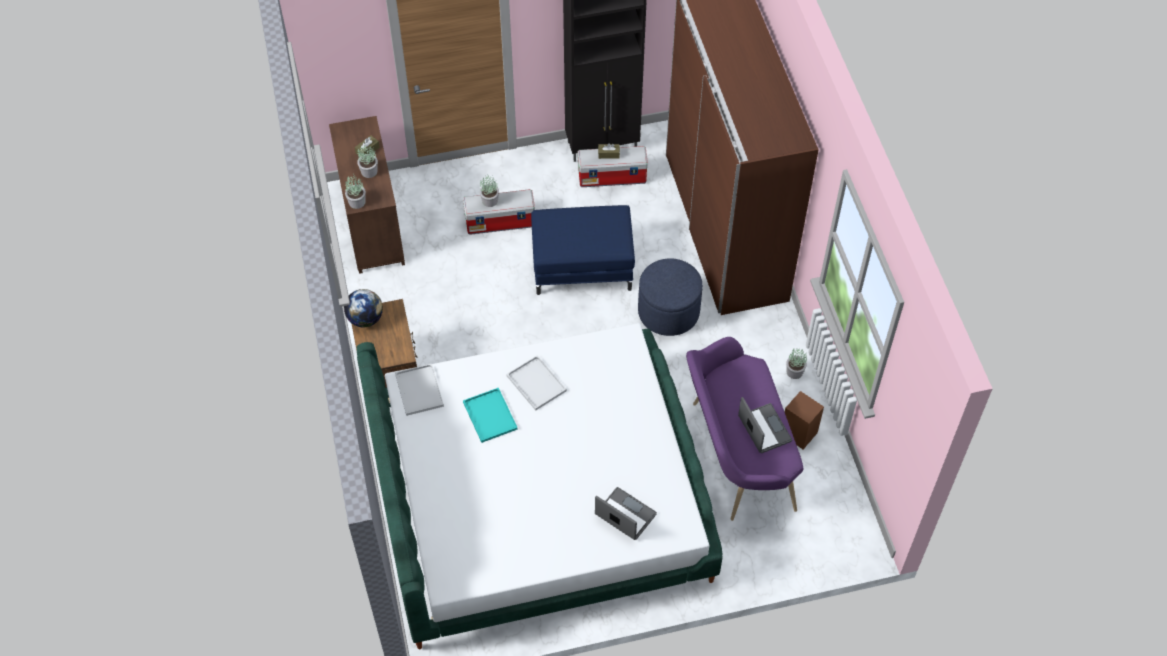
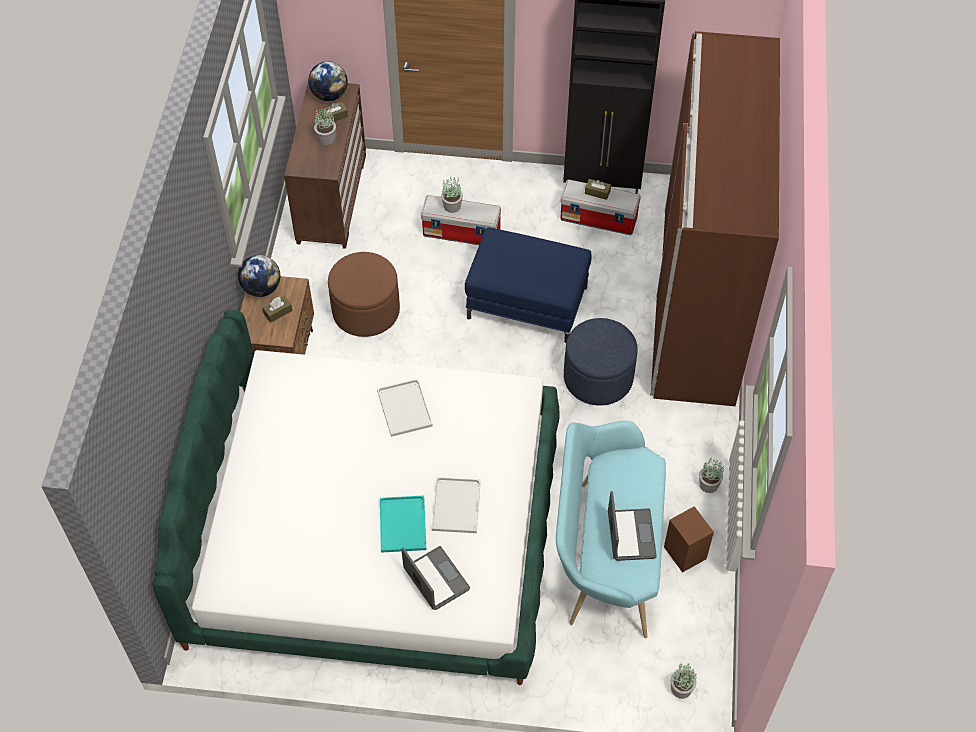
camera: 20 degrees right, 0 degrees up
potted plant [345,173,366,209] -> potted plant moved to [671,663,697,699]
white tray [395,364,444,416] -> white tray moved to [432,477,481,533]
turquoise tray [463,388,518,443] -> turquoise tray moved to [380,495,426,553]
purple bench [686,337,803,521] -> turquoise bench [556,421,666,638]
none -> brown tissue box [262,296,292,323]
none -> globe [308,61,348,101]
none -> brown ottoman [328,252,400,337]

